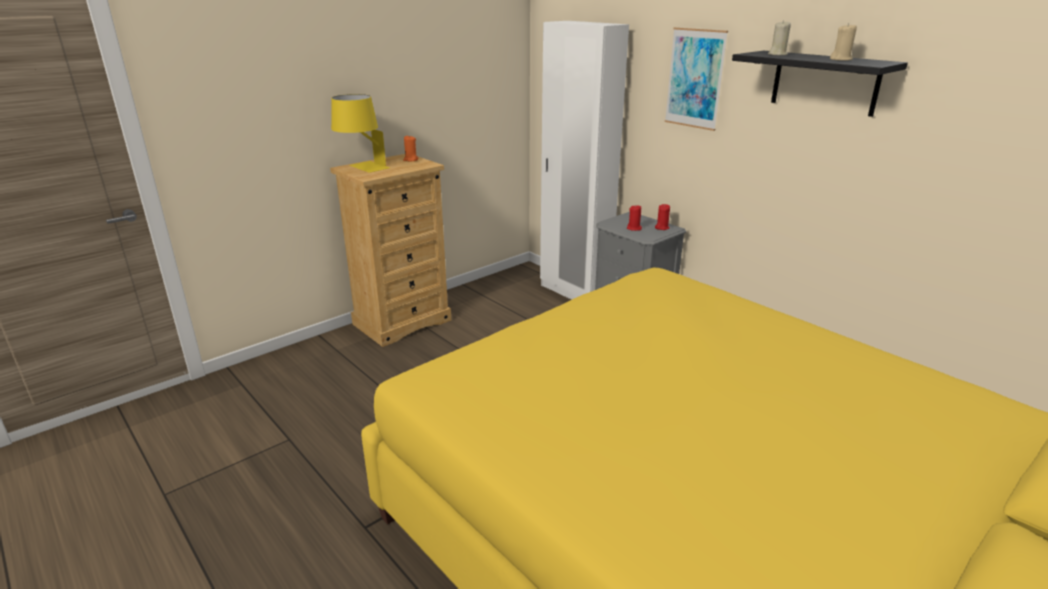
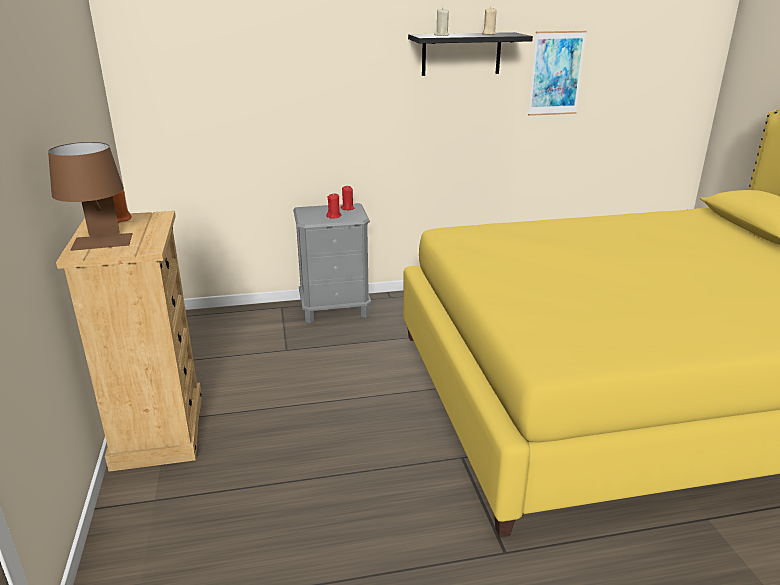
camera: 60 degrees left, 0 degrees up
yellow table lamp [331,94,390,173] -> brown table lamp [48,142,133,251]
white wardrobe [540,21,629,300] -> none
picture [665,27,728,131] -> picture moved to [528,31,587,116]

